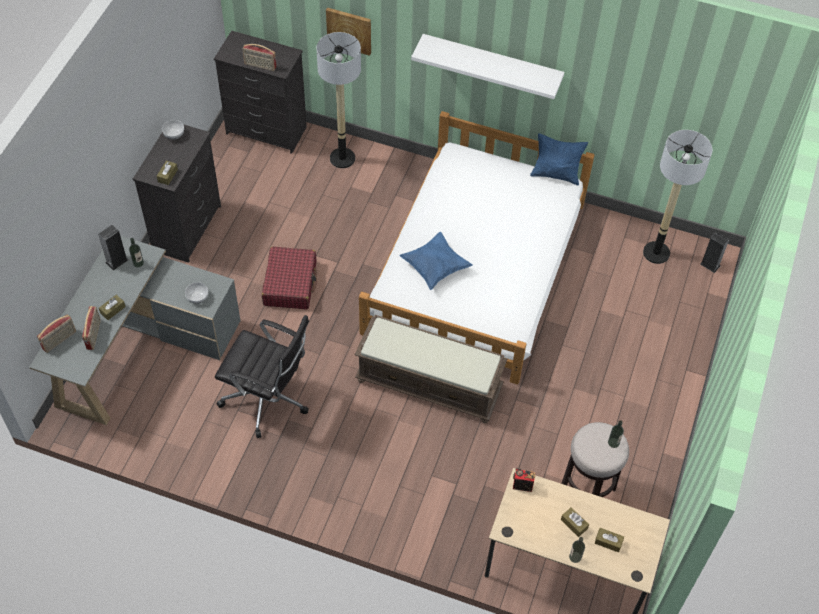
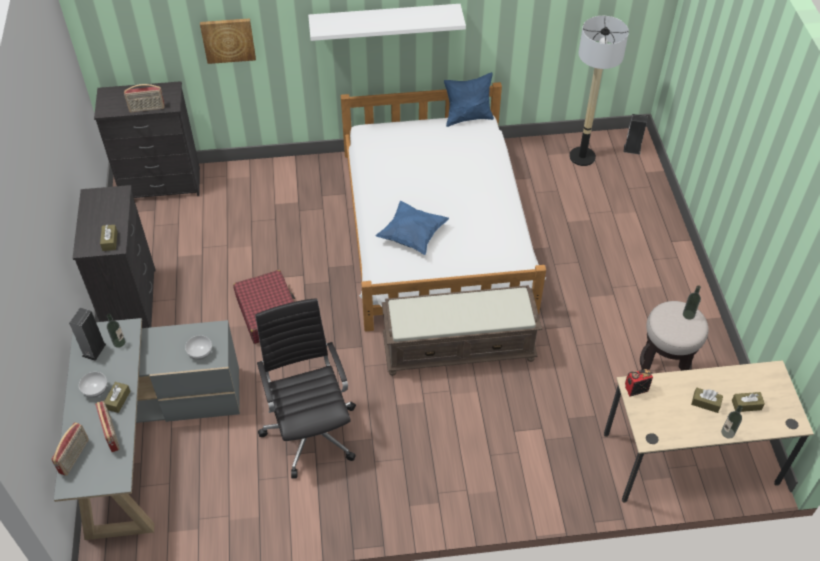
camera: 25 degrees left, 5 degrees down
bowl [162,120,184,140] -> bowl moved to [79,372,107,398]
black office chair [215,315,309,438] -> black office chair turned 105 degrees counterclockwise [255,298,356,479]
floor lamp [316,32,361,168] -> none

